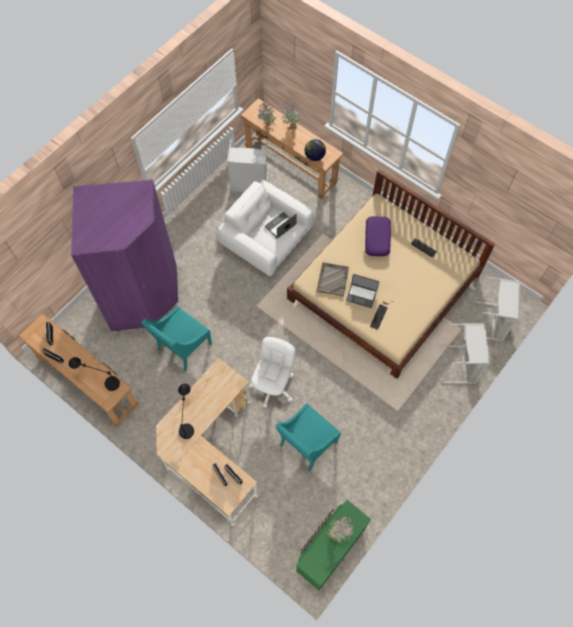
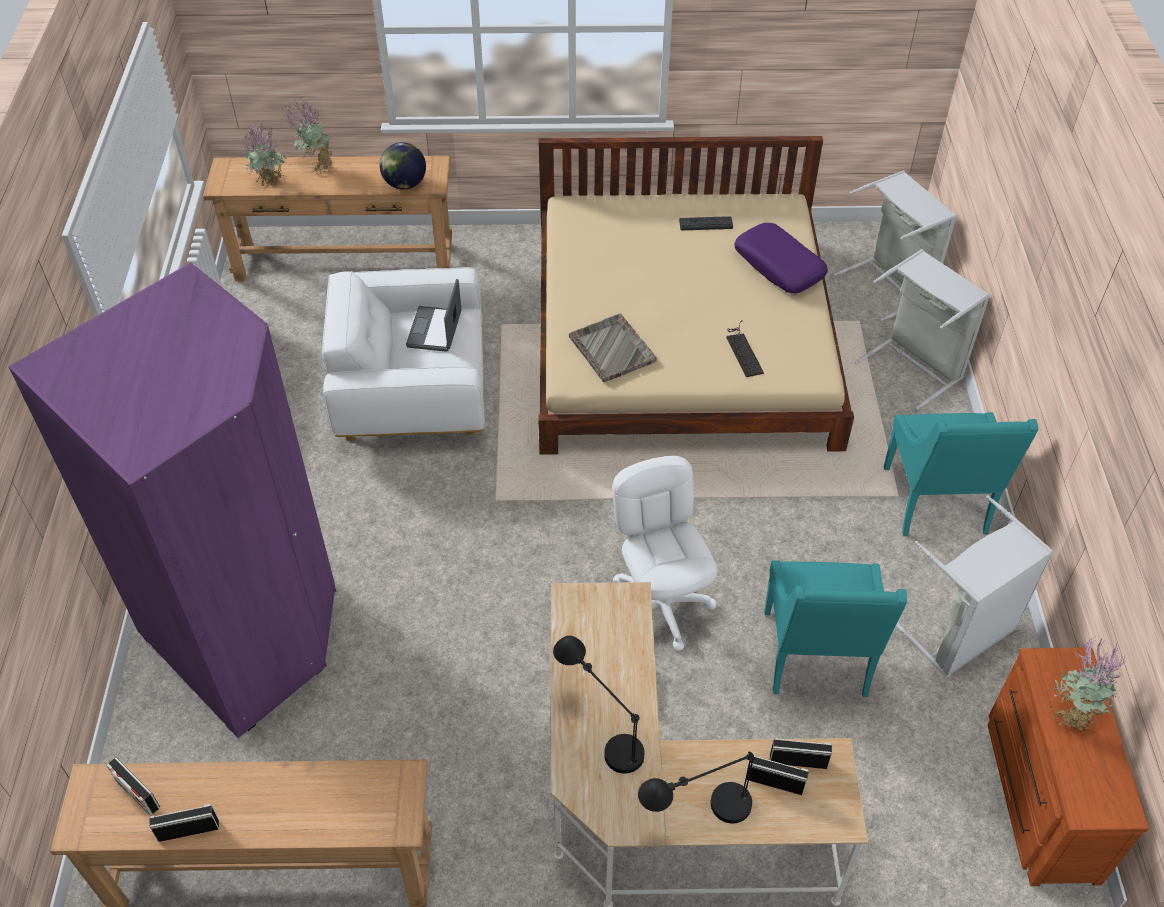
camera: 40 degrees left, 15 degrees down
black table lamp [69,357,120,391] -> black table lamp moved to [638,751,755,824]
turquoise armchair [141,306,212,372] -> turquoise armchair moved to [884,412,1038,536]
grey laundry basket [227,137,269,192] -> grey laundry basket moved to [896,495,1054,677]
green dresser [296,500,371,591] -> brown dresser [988,647,1149,886]
laptop [346,274,379,308] -> none
purple pillow [365,216,391,256] -> purple pillow moved to [734,223,828,294]

